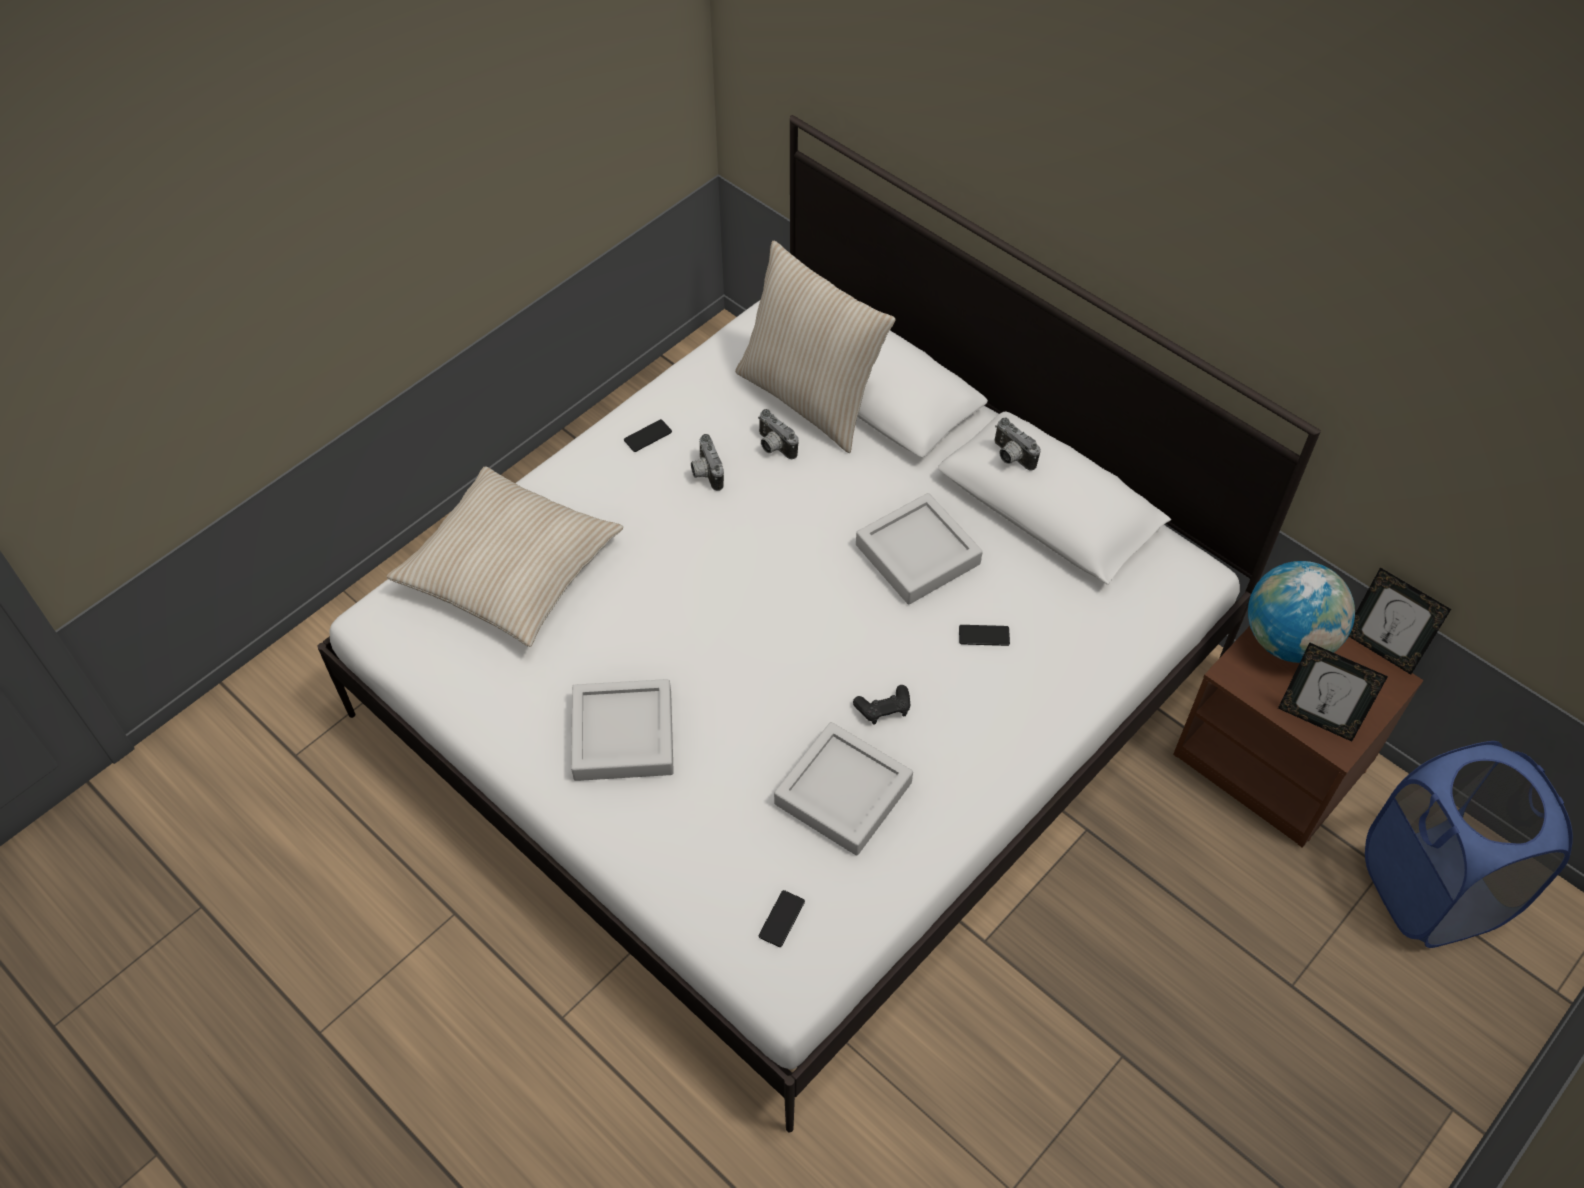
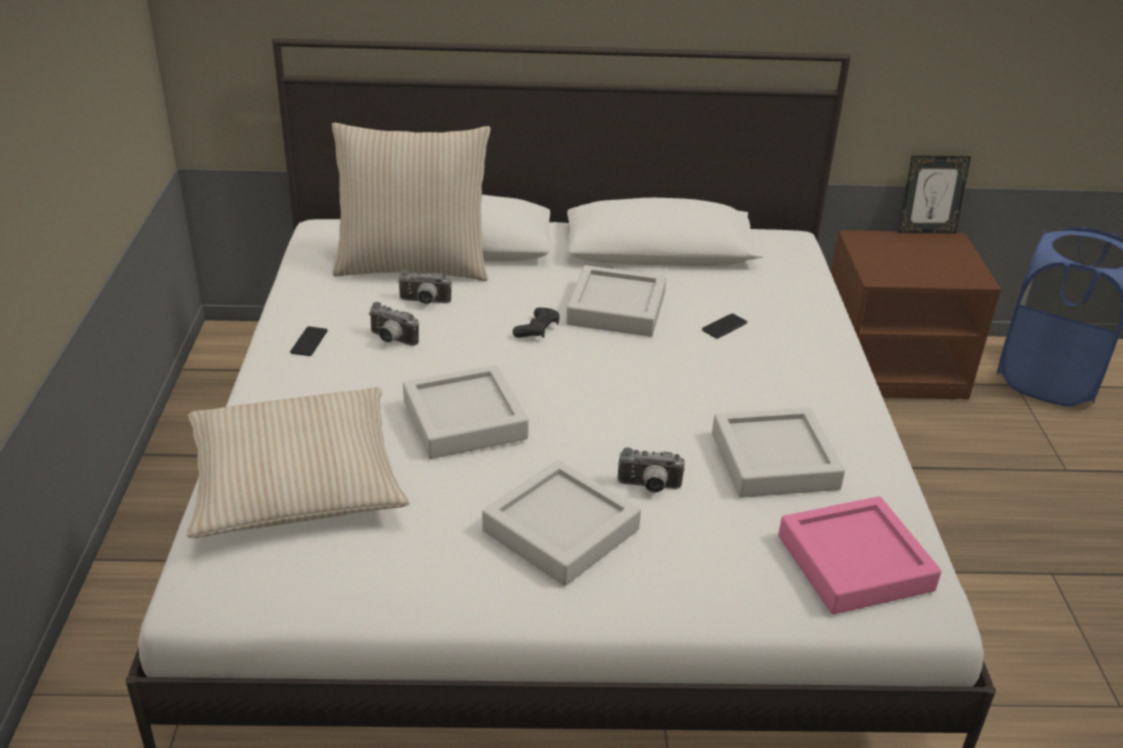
camera: 45 degrees left, 20 degrees down
phone [758,890,805,947] -> pink tray [778,496,942,614]
black game controller [853,685,910,724] -> black game controller moved to [513,307,560,338]
camera [994,417,1041,471] -> camera moved to [618,447,685,493]
globe [1248,561,1355,663] -> none
picture frame [1278,643,1388,742] -> none
none -> grey tray [403,365,529,459]

